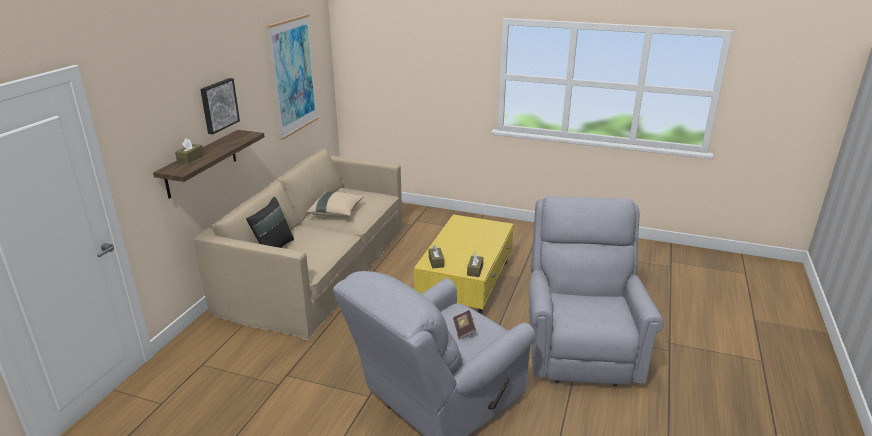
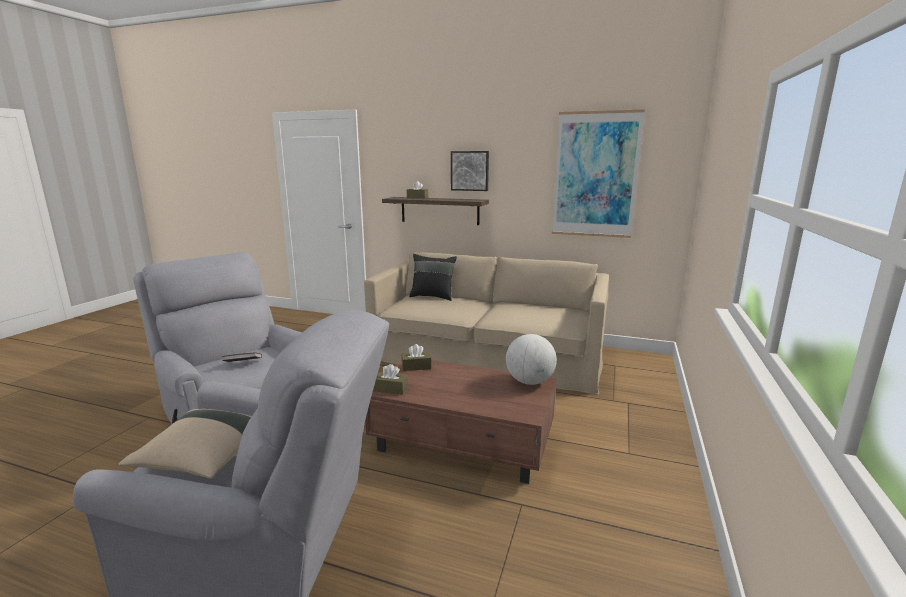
camera: 90 degrees right, 10 degrees down
beige pillow [307,192,364,217] -> beige pillow moved to [118,409,252,479]
yellow coffee table [414,215,514,314] -> brown coffee table [365,360,556,484]
none -> globe [506,334,557,385]

